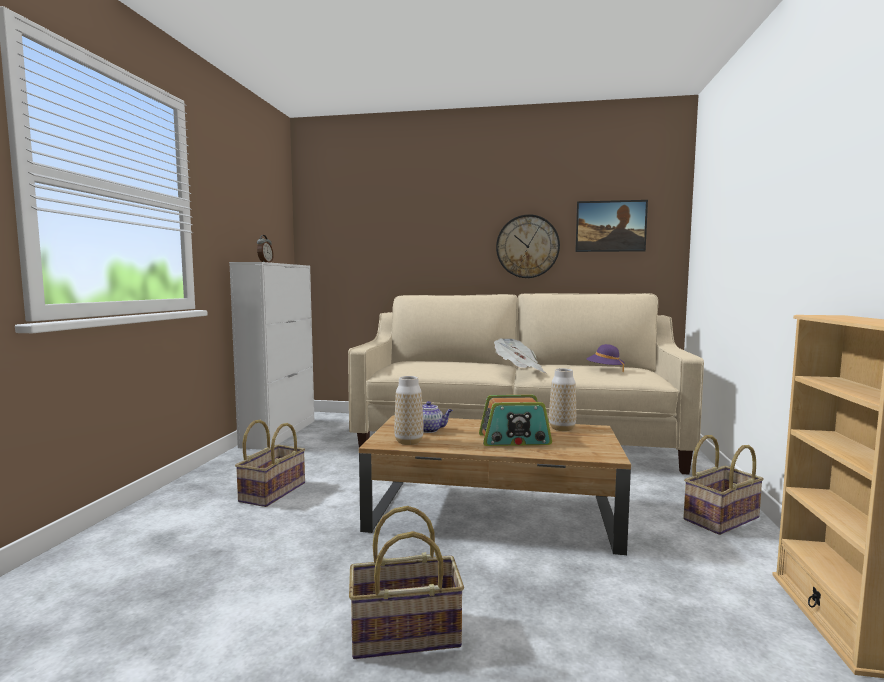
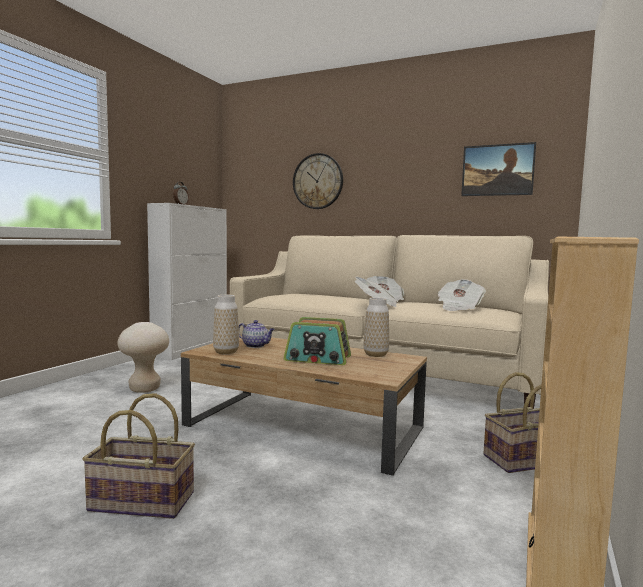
camera: 15 degrees right, 0 degrees up
basket [235,420,305,507] -> beige stool [117,322,169,393]
wall clock [496,214,560,278] -> wall clock moved to [293,153,343,209]
purple hat [586,344,625,372] -> newspaper [437,279,486,311]

